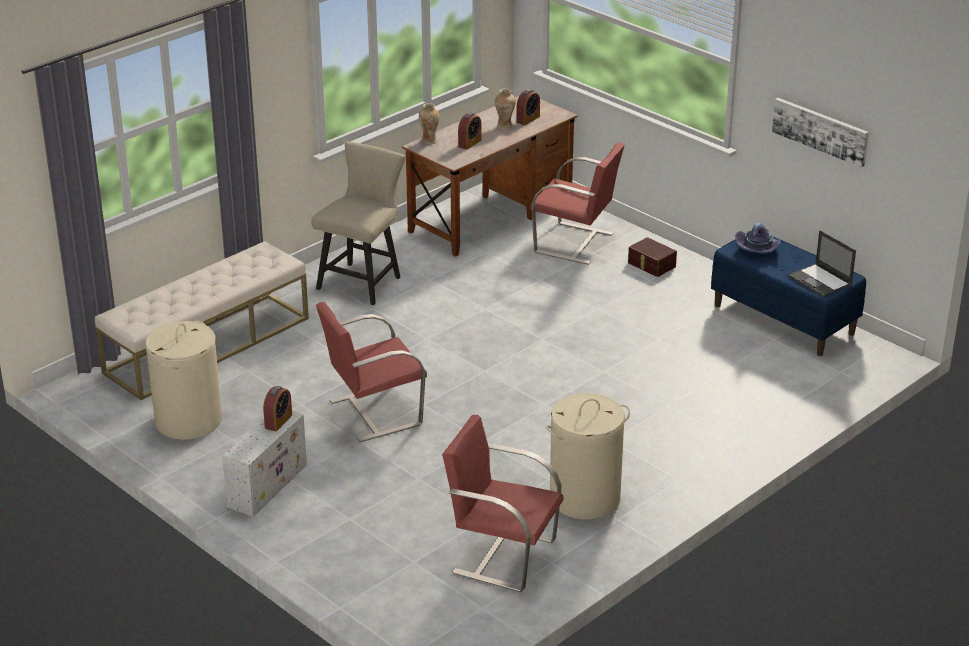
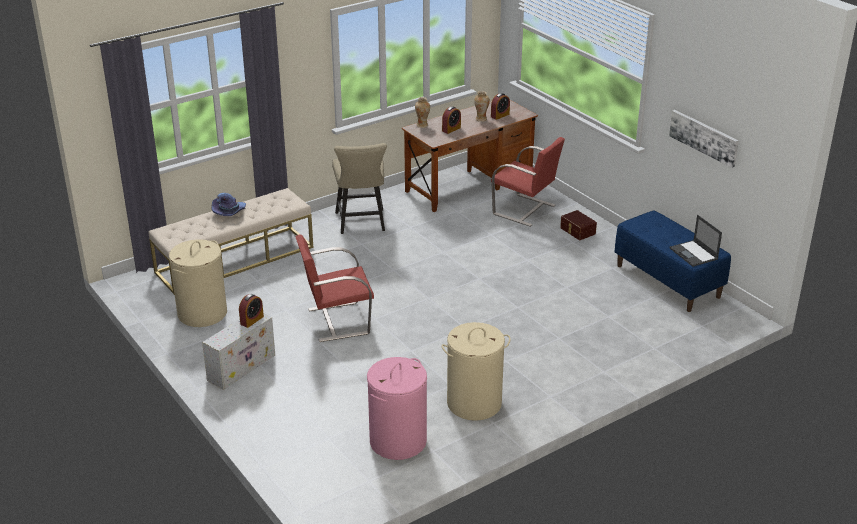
camera: 10 degrees right, 0 degrees up
beige chair [311,141,406,305] -> beige chair turned 135 degrees clockwise [332,143,387,234]
red chair [442,415,563,592] -> pink laundry basket [367,357,427,460]
purple hat [735,223,781,253] -> purple hat moved to [211,193,246,216]

